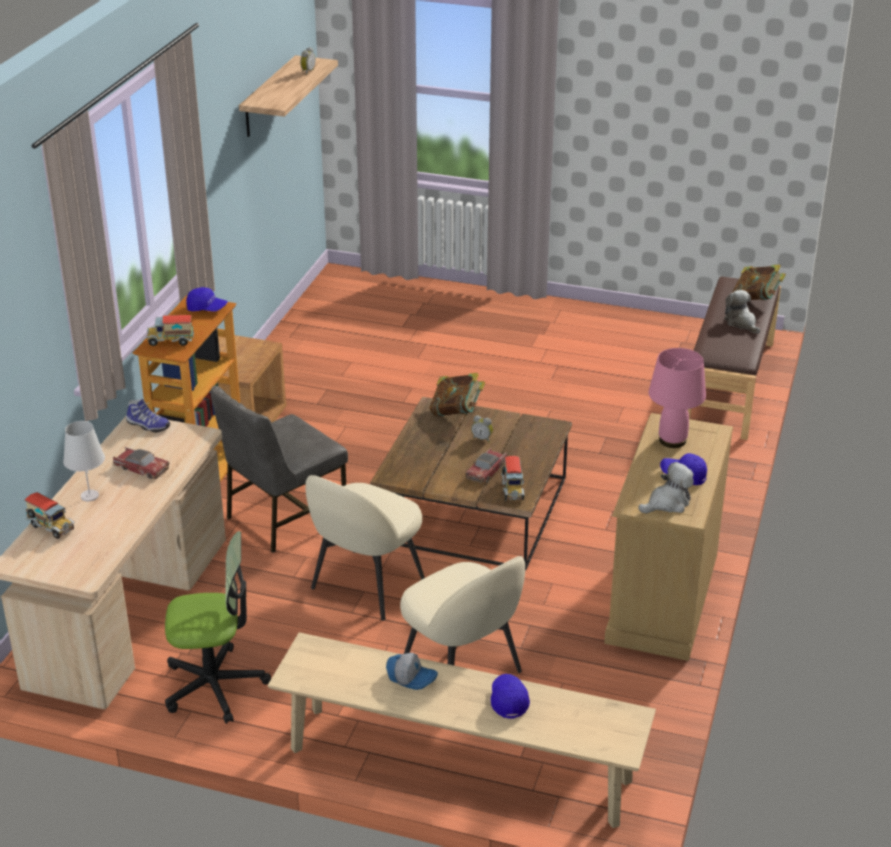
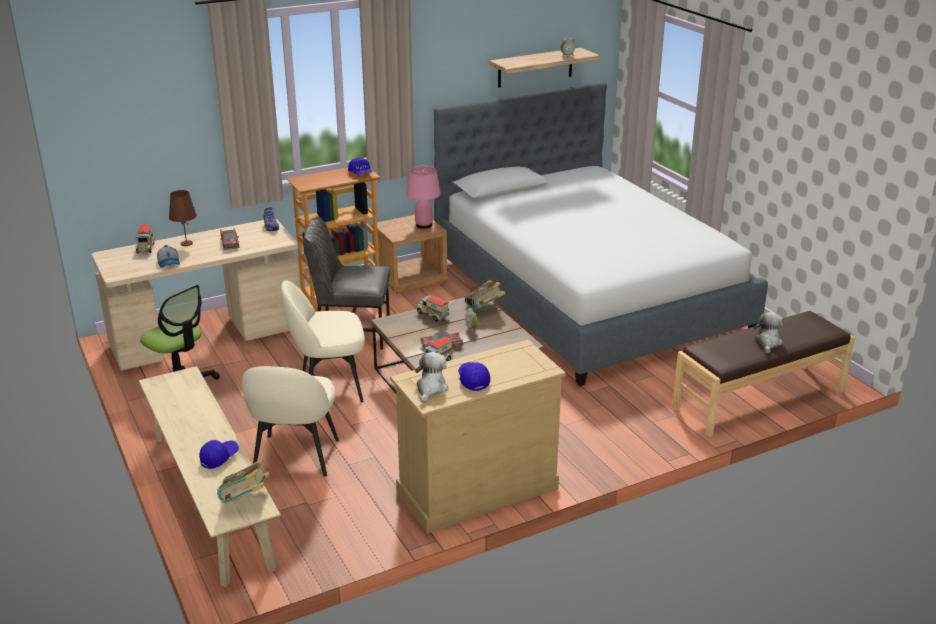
camera: 45 degrees right, 5 degrees down
white table lamp [63,421,105,501] -> brown table lamp [169,190,197,246]
toy truck [146,315,194,346] -> toy truck moved to [416,295,450,322]
cap [386,653,438,690] -> cap moved to [157,245,180,267]
plush toy [638,462,694,513] -> plush toy turned 90 degrees counterclockwise [415,352,448,403]
pink table lamp [649,348,706,448] -> pink table lamp moved to [406,166,441,229]
book [732,264,786,300] -> book moved to [217,460,270,504]
none -> bed [434,82,768,386]

